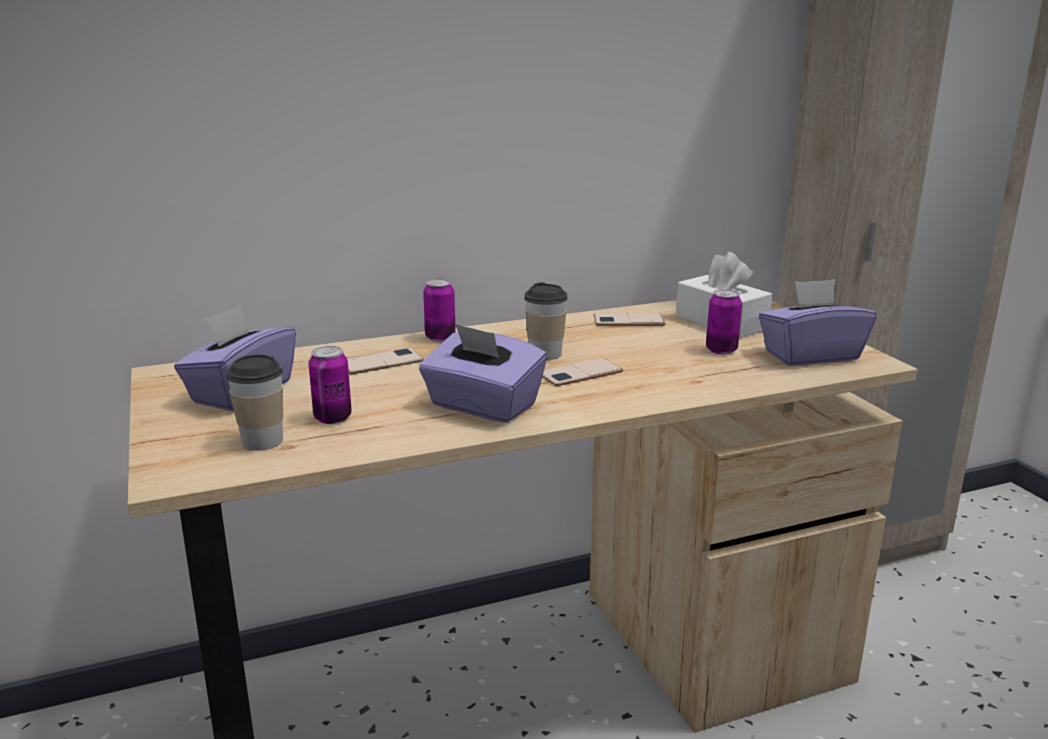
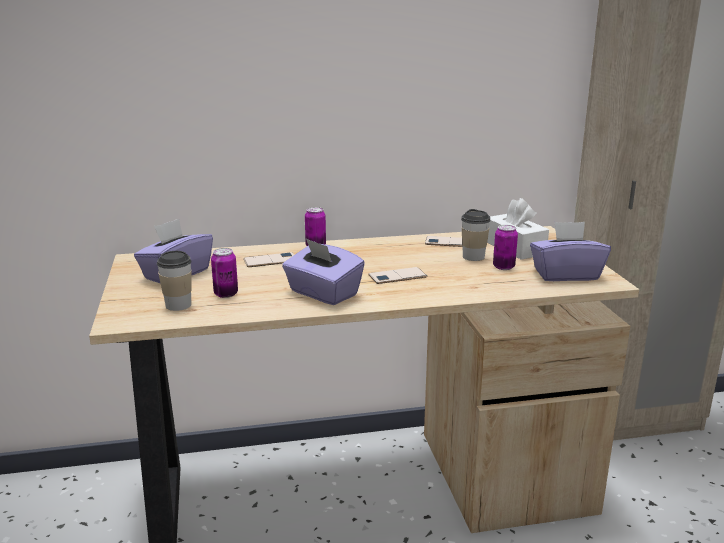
camera: 10 degrees right, 0 degrees up
cup [524,282,568,360] -> cup moved to [461,209,491,261]

